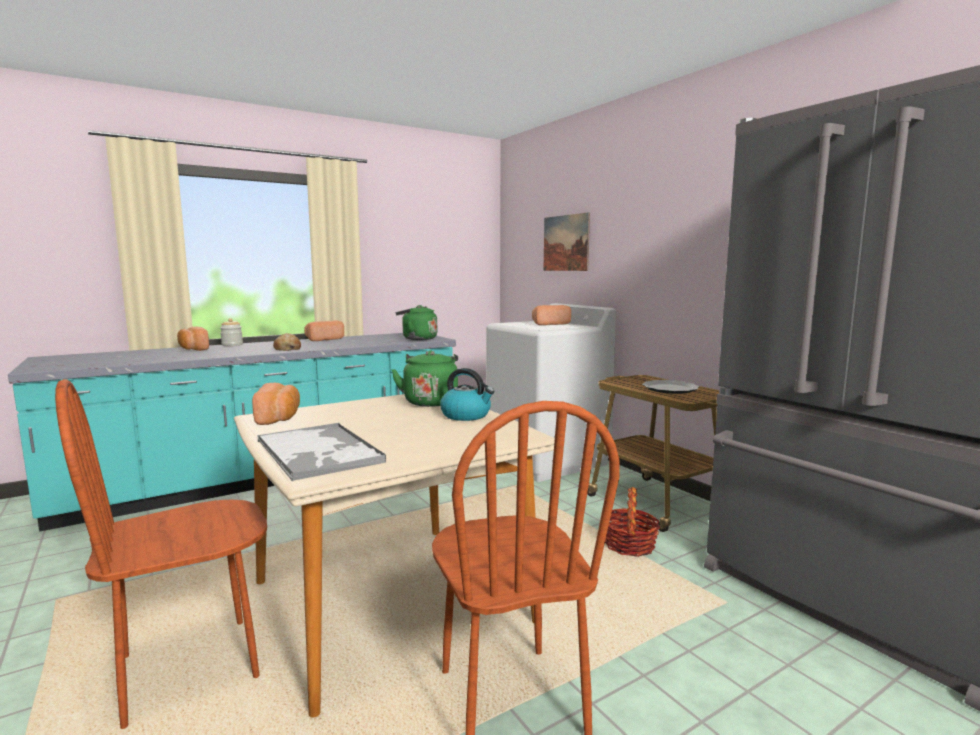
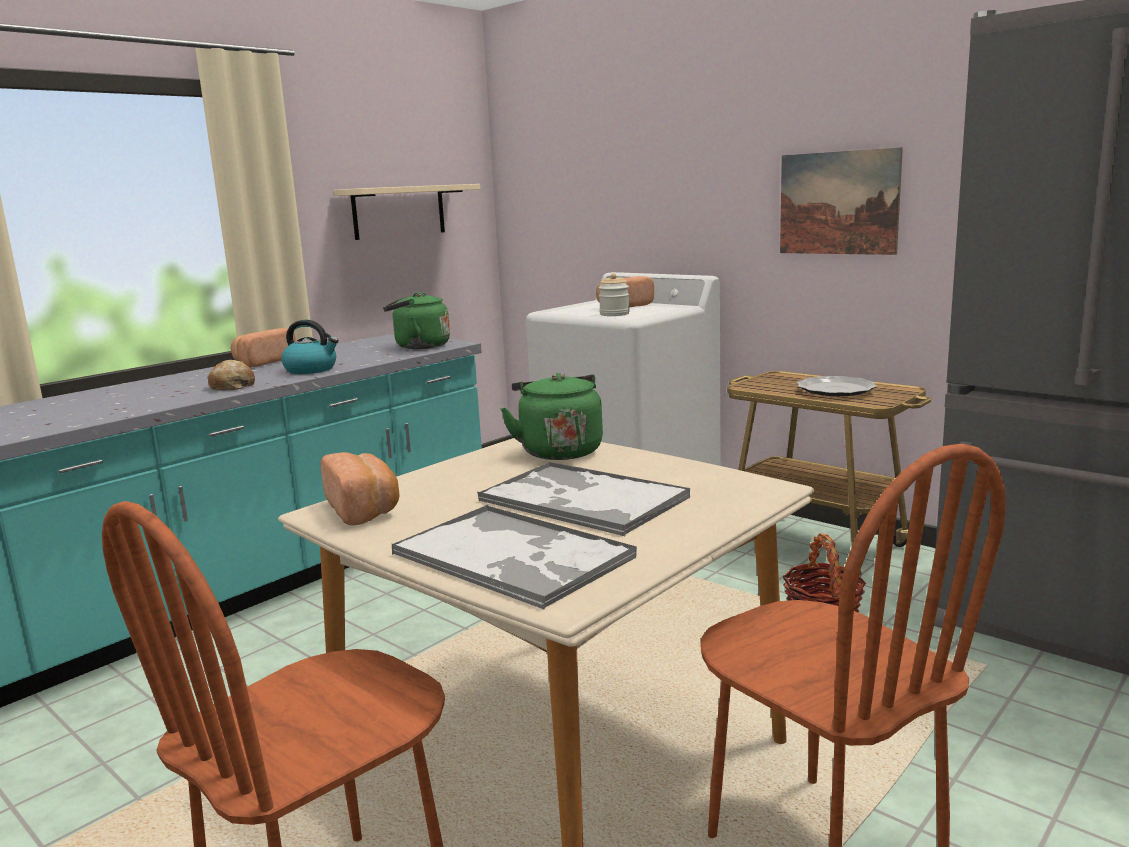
camera: 15 degrees left, 5 degrees up
bread [177,327,209,351] -> none
jar [220,318,243,346] -> jar moved to [599,273,630,316]
kettle [440,368,495,421] -> kettle moved to [281,320,339,374]
picture [543,212,590,271] -> picture moved to [780,147,903,255]
none -> beige shelf [334,184,481,240]
none -> tray [477,462,690,536]

